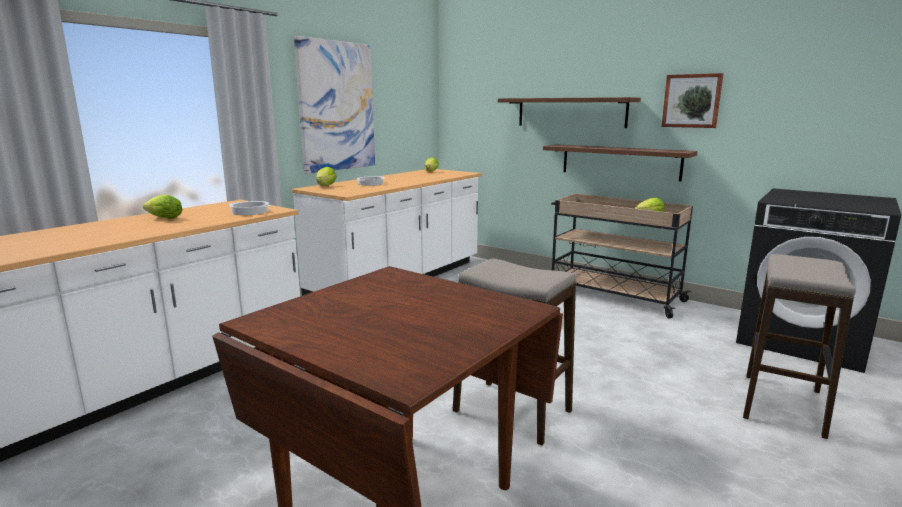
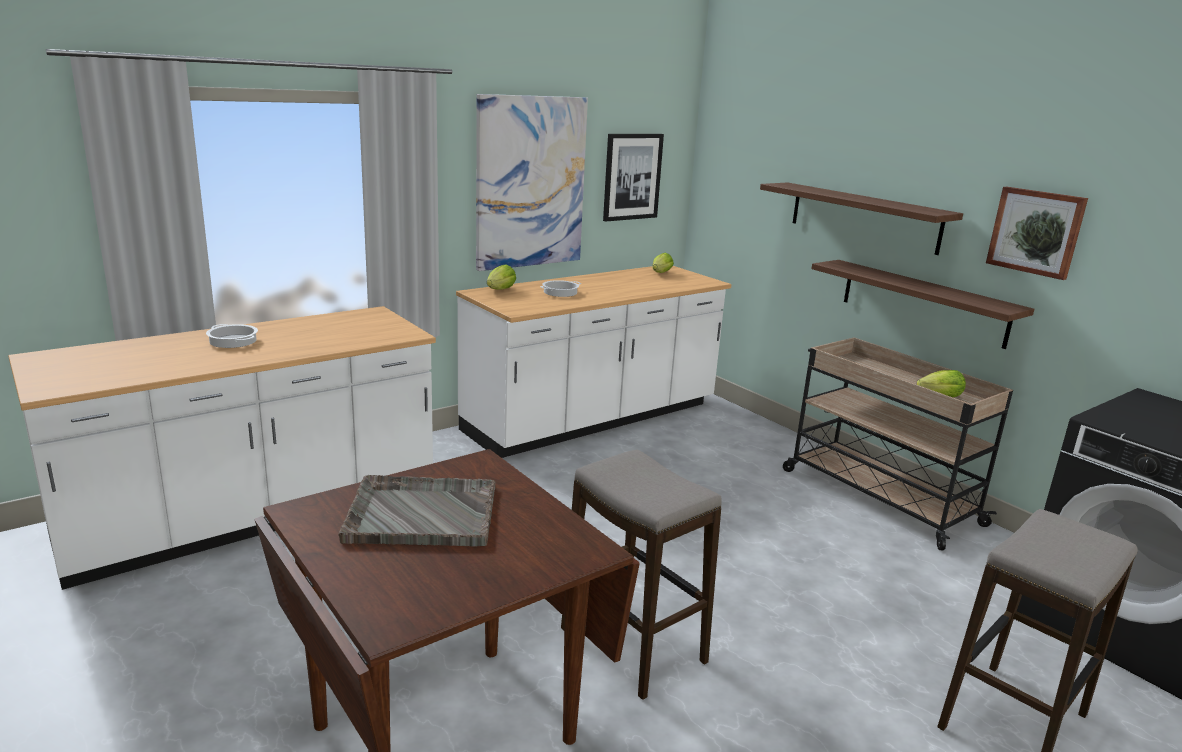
camera: 15 degrees right, 5 degrees up
lettuce [143,195,182,219] -> none
cooking pot [229,201,270,215] -> cooking pot moved to [206,324,258,348]
none -> grey tray [338,475,495,546]
none -> picture [603,134,664,222]

